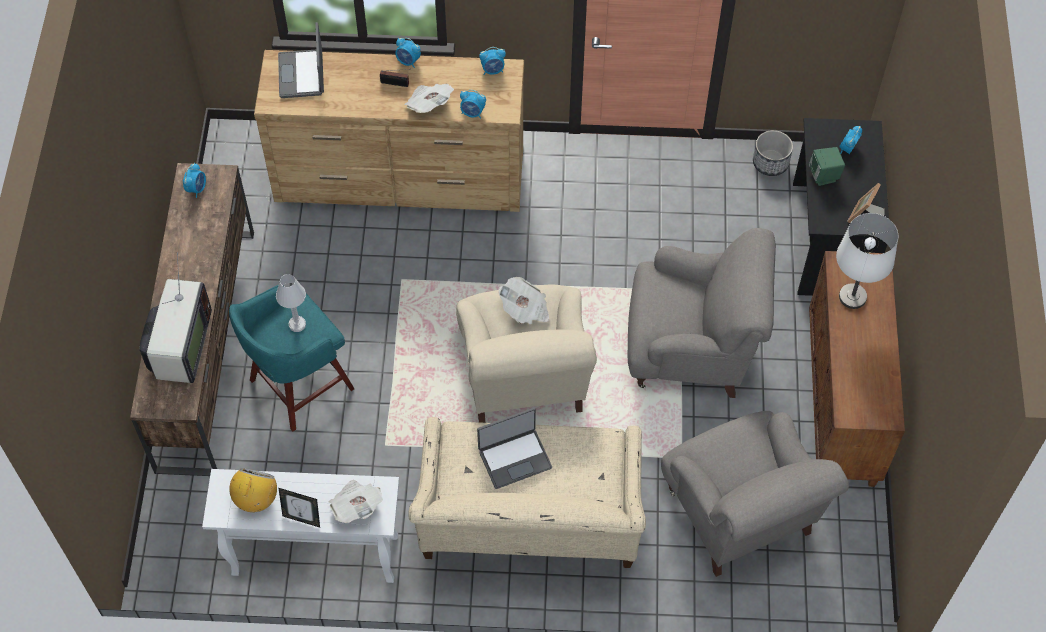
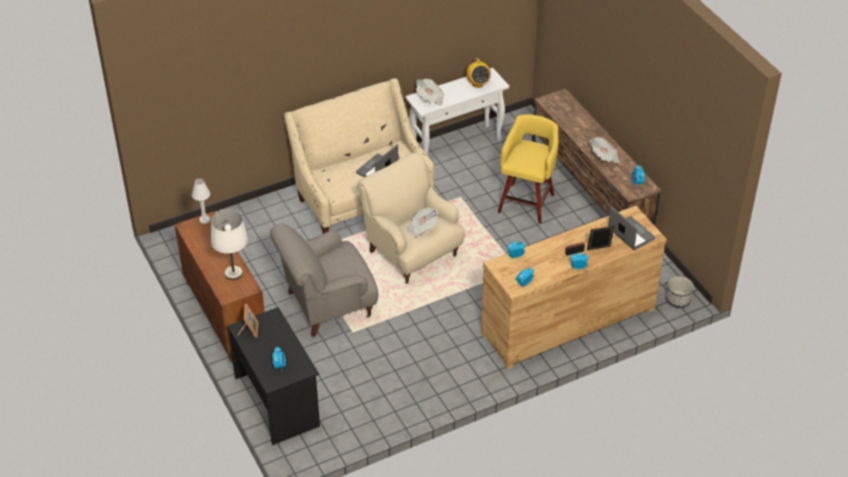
camera: 150 degrees right, 15 degrees down
television [139,252,212,383] -> none
turquoise stool [229,285,354,431] -> yellow stool [498,114,559,224]
white table lamp [276,274,306,332] -> white table lamp moved to [192,178,210,224]
picture frame [279,488,320,528] -> picture frame moved to [587,226,614,250]
newspaper [404,84,454,113] -> newspaper moved to [590,137,620,163]
grey armchair [661,411,849,577] -> none
planter [753,130,793,176] -> planter moved to [666,276,694,308]
green speaker [809,147,845,186] -> none

